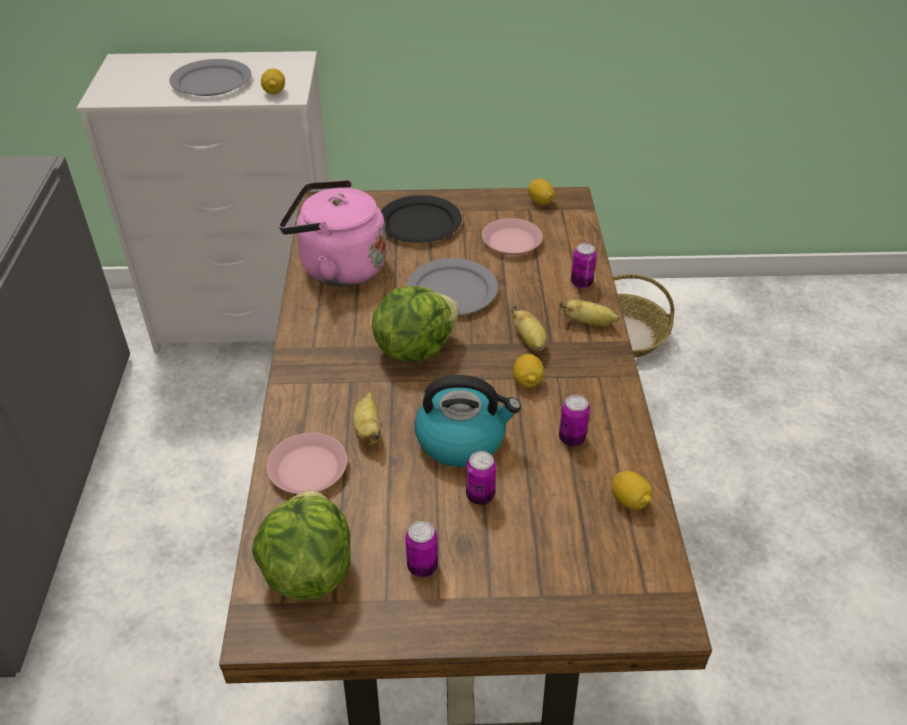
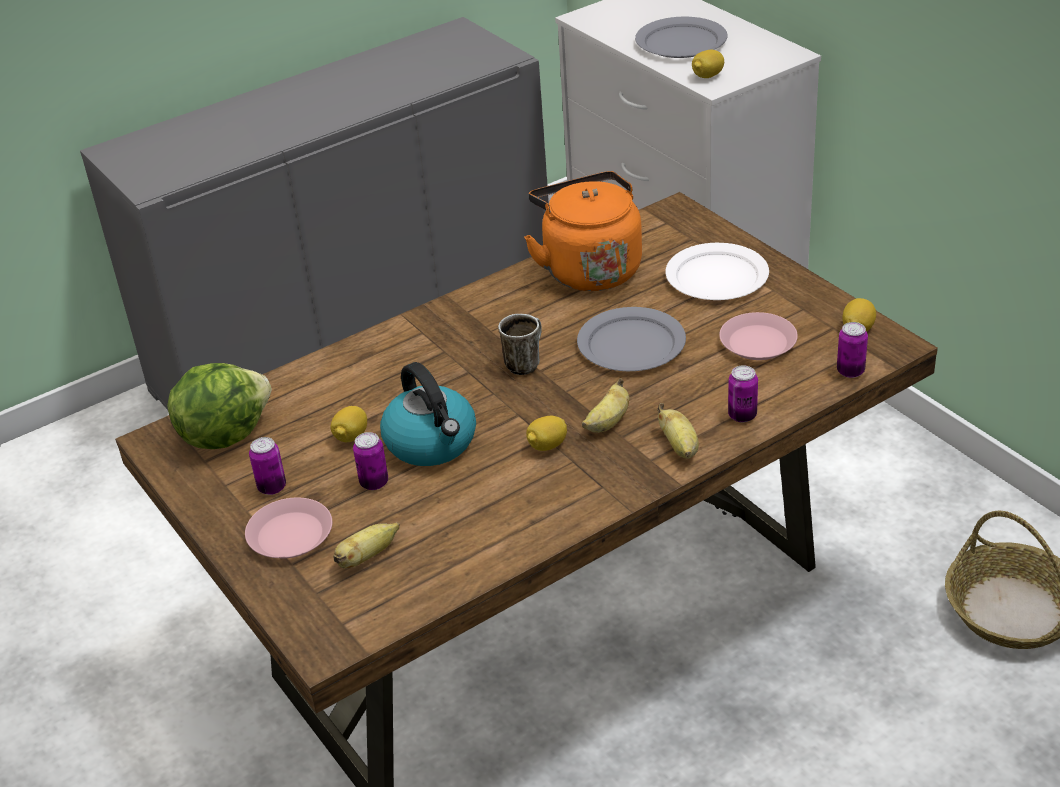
camera: 60 degrees right, 5 degrees down
pink plate [267,433,347,494] -> pink plate moved to [245,498,332,558]
pink kettle [279,180,387,286] -> orange kettle [524,171,642,291]
banana [353,392,382,445] -> banana moved to [334,522,400,568]
lettuce [372,286,459,362] -> mug [498,314,542,375]
black plate [381,195,462,243] -> white plate [665,243,769,300]
can [559,395,590,446] -> can moved to [837,322,868,378]
lemon [612,471,652,510] -> lemon moved to [330,406,367,442]

